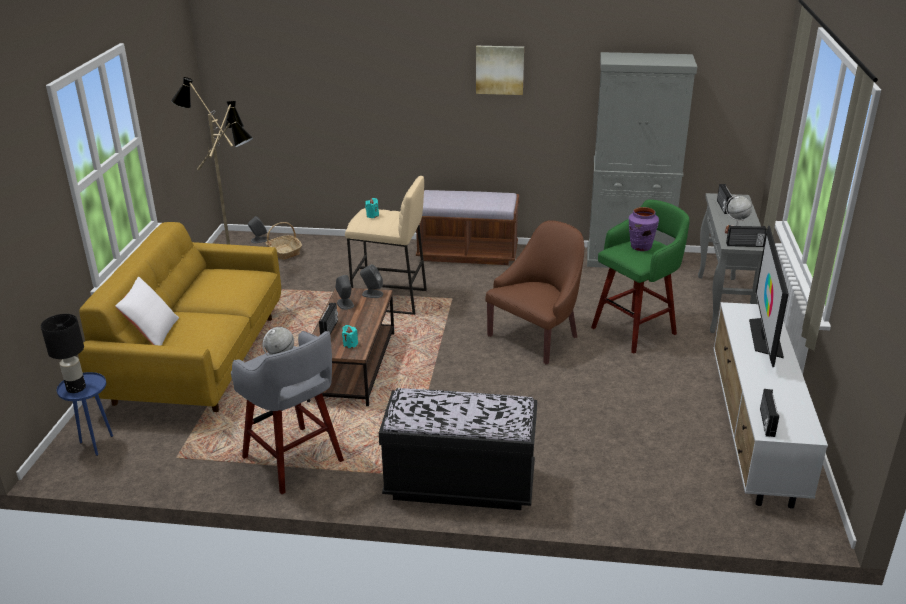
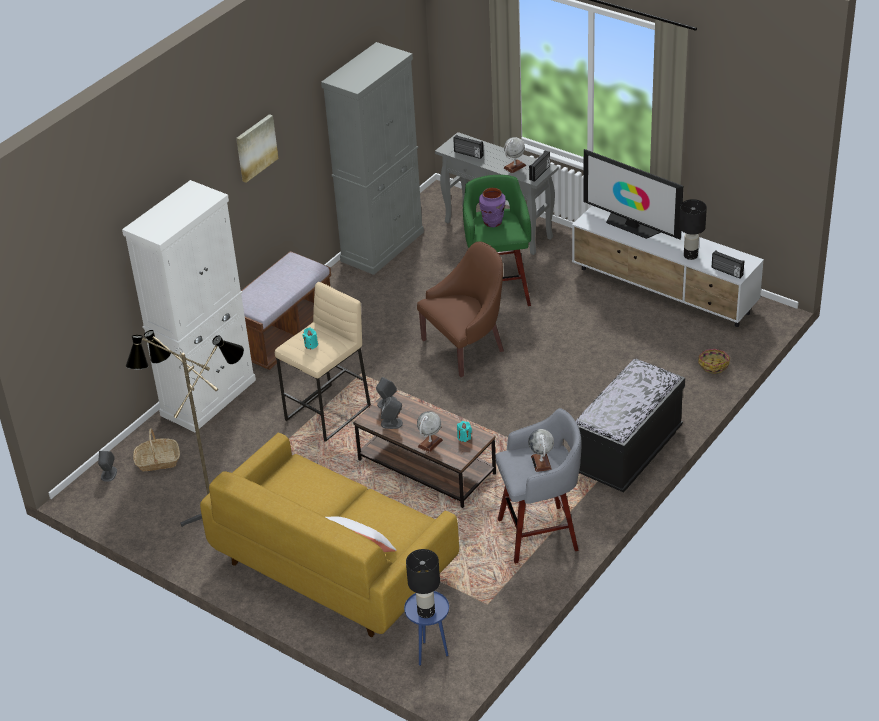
camera: 60 degrees left, 10 degrees up
radio [319,303,338,335] -> globe [417,411,443,453]
brown armchair [485,220,585,365] -> brown armchair turned 75 degrees clockwise [417,241,504,377]
none -> white cabinet [122,180,256,432]
none -> black table lamp [679,199,707,260]
none -> basket [698,349,730,374]

